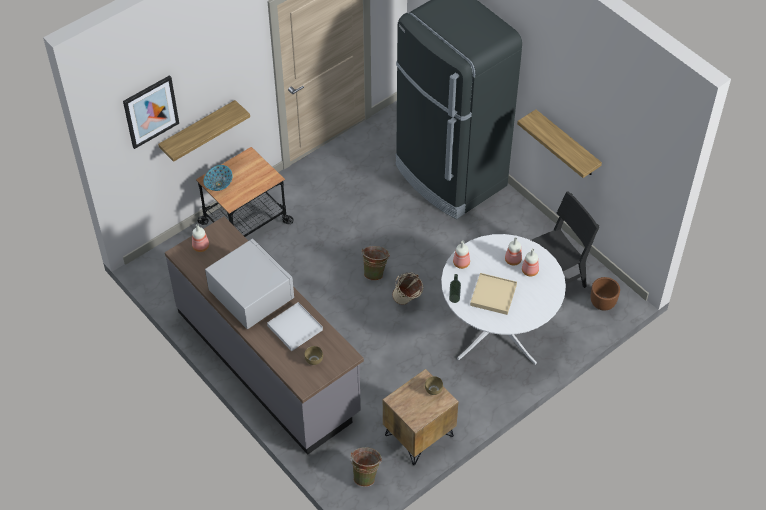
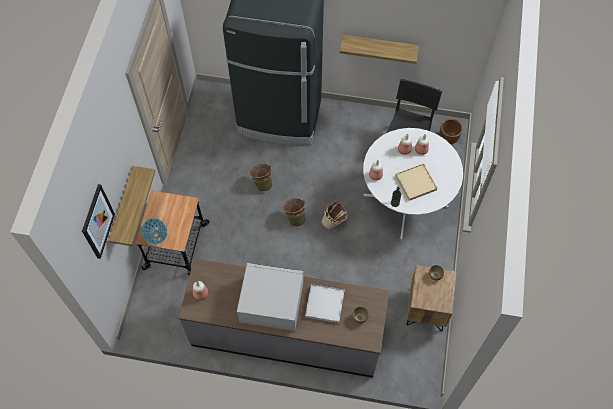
camera: 40 degrees left, 10 degrees up
green bucket [350,447,382,487] -> green bucket moved to [250,164,272,192]

